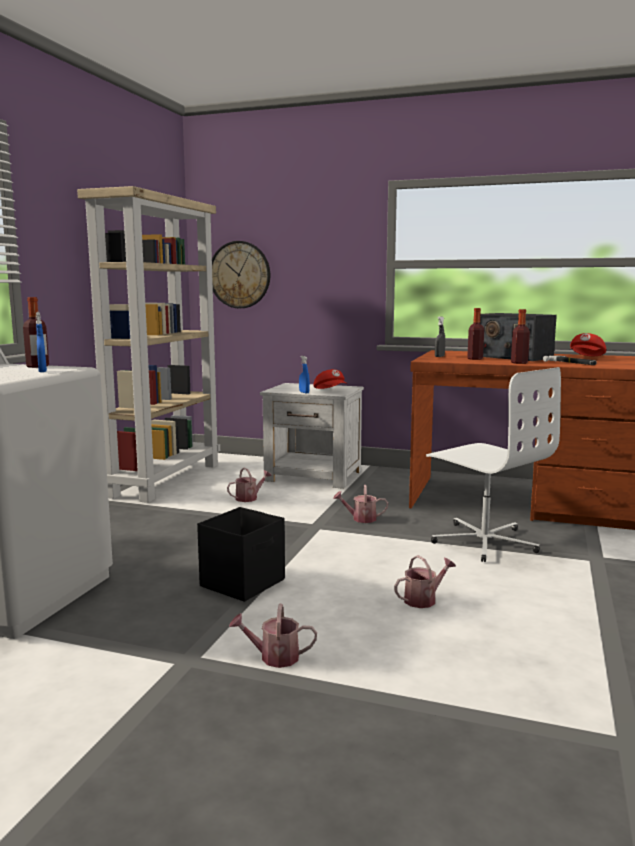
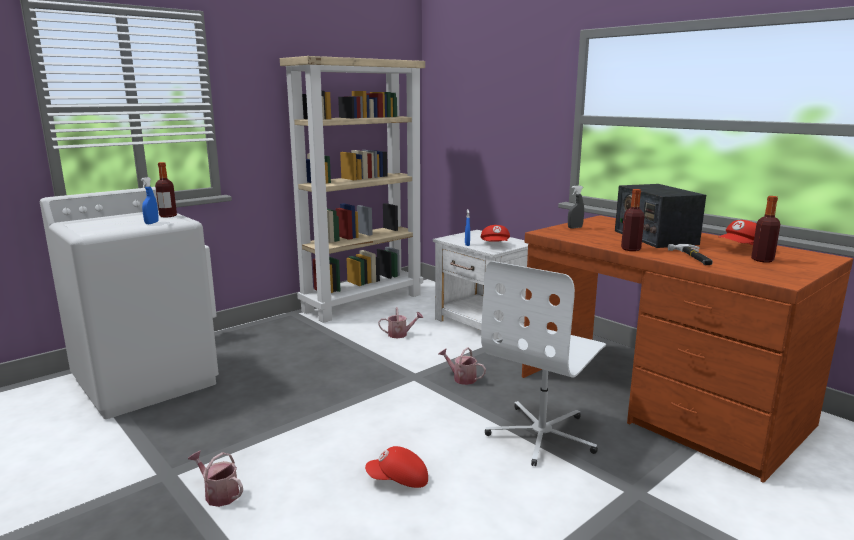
camera: 30 degrees right, 5 degrees up
black storage box [197,507,285,602] -> none
wall clock [212,241,270,308] -> none
watering can [394,555,456,608] -> red cap [365,446,428,488]
white office chair [426,367,561,562] -> white office chair turned 45 degrees clockwise [481,261,606,466]
bottle [467,308,484,360] -> bottle moved to [751,196,780,262]

